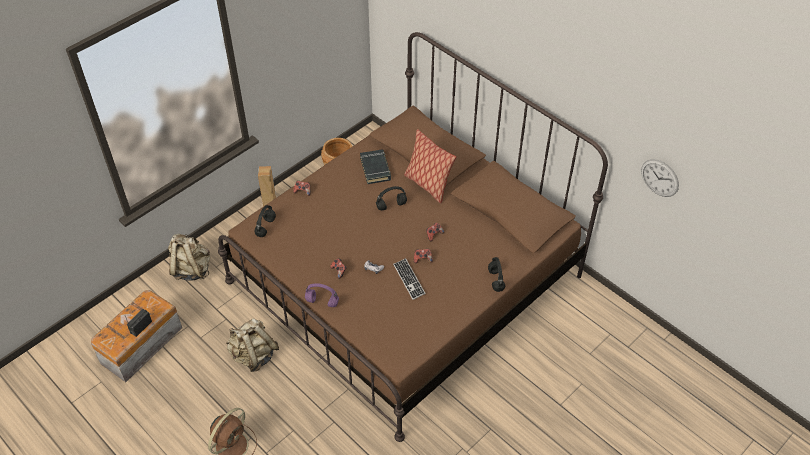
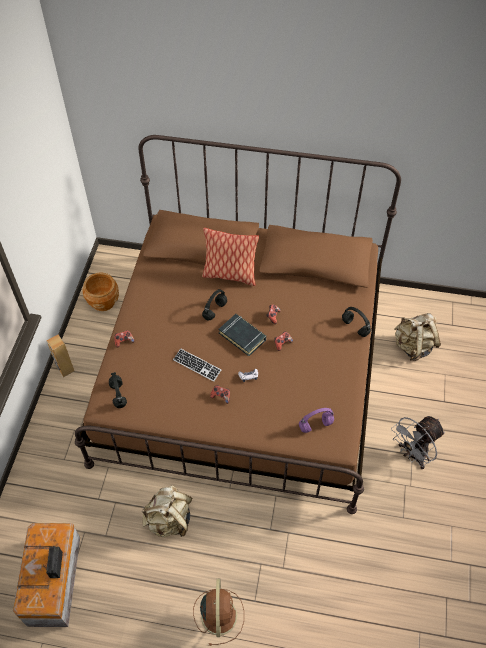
camera: 35 degrees left, 5 degrees up
beige backpack [168,234,210,281] -> beige backpack moved to [394,313,441,361]
purple headphones [305,283,339,307] -> purple headphones moved to [299,408,334,433]
black book [360,149,391,184] -> black book moved to [218,314,266,356]
keyboard [393,258,426,300] -> keyboard moved to [173,348,221,382]
wall clock [641,159,679,197] -> none
none -> grey fan [391,416,445,469]

